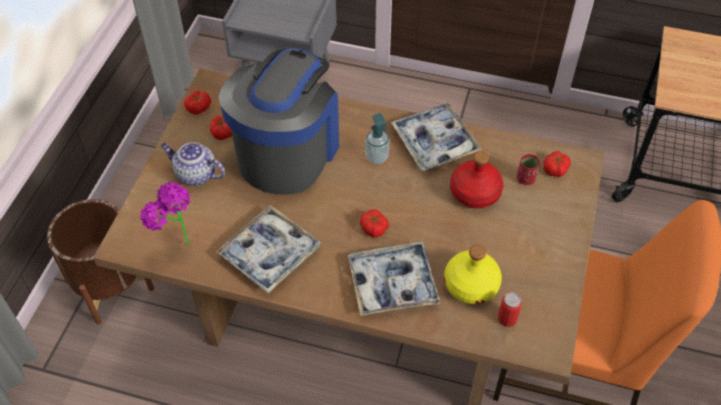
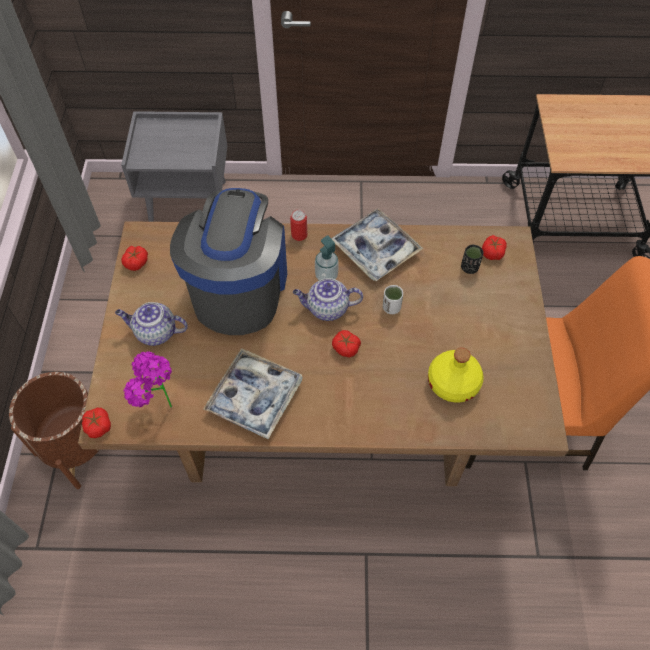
camera: 15 degrees left, 5 degrees up
tomato [210,116,232,140] -> tomato moved to [82,408,111,438]
tray [348,242,440,316] -> none
red bottle [450,151,503,208] -> none
can [498,292,522,327] -> can moved to [290,210,307,241]
red cup [517,154,540,185] -> black cup [461,245,483,274]
none -> teapot [293,278,363,321]
none -> white cup [383,285,403,314]

